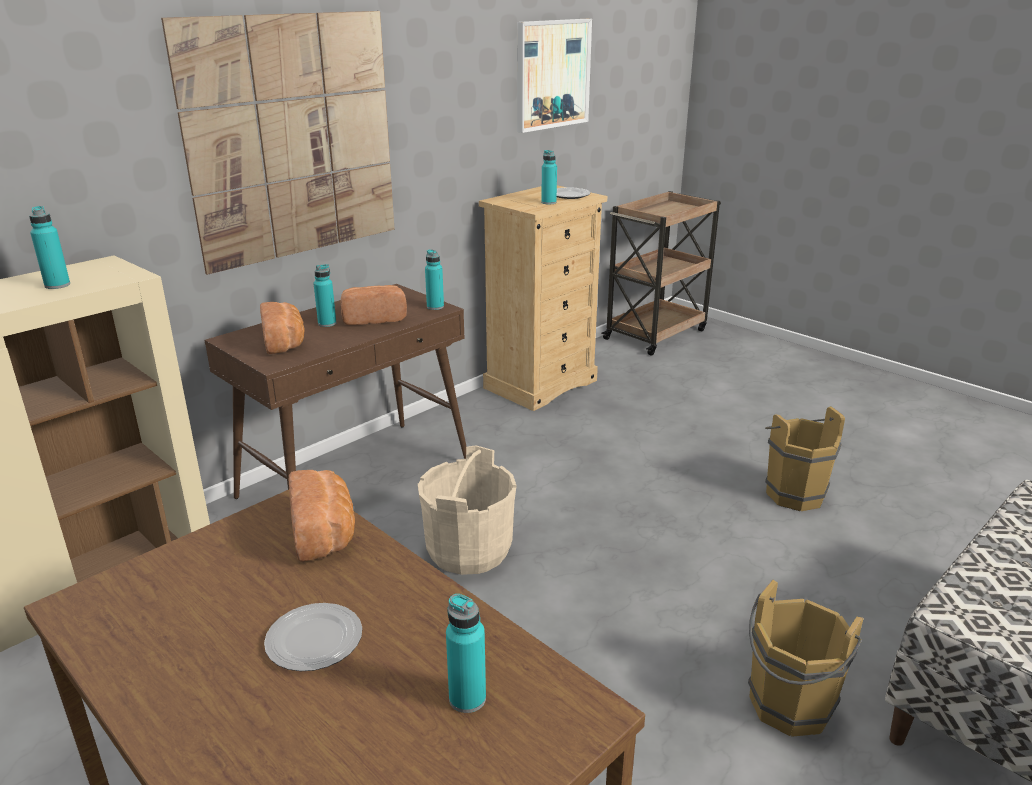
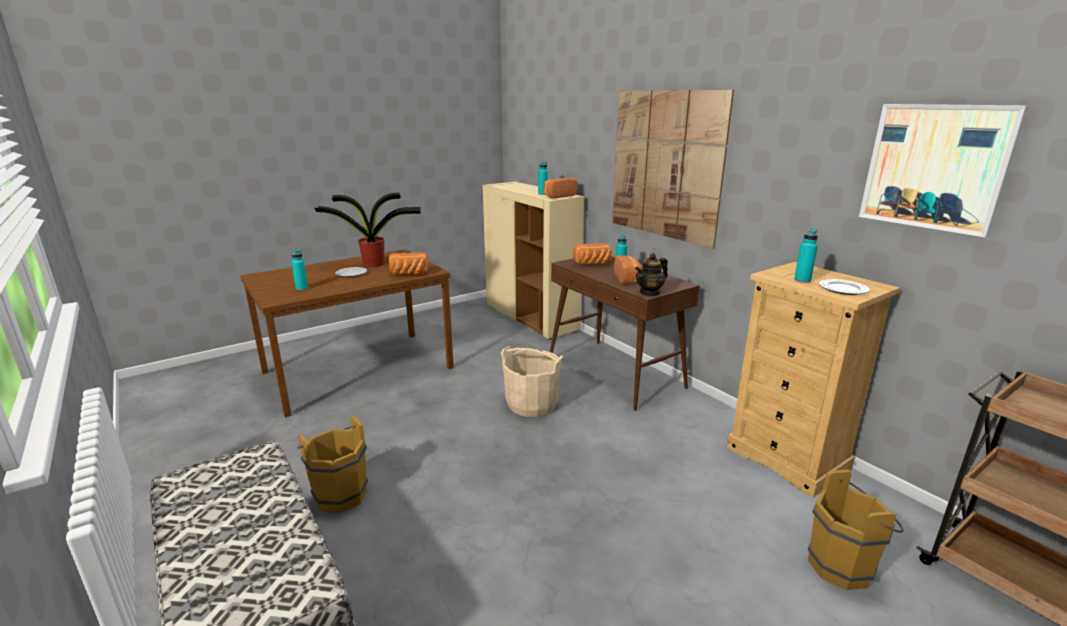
camera: 100 degrees right, 5 degrees down
turquoise bottle [425,249,444,310] -> teapot [635,253,668,296]
brown bucket [765,406,845,511] -> brown bucket moved to [808,469,904,590]
none -> potted plant [314,193,421,267]
none -> bread [543,178,578,198]

